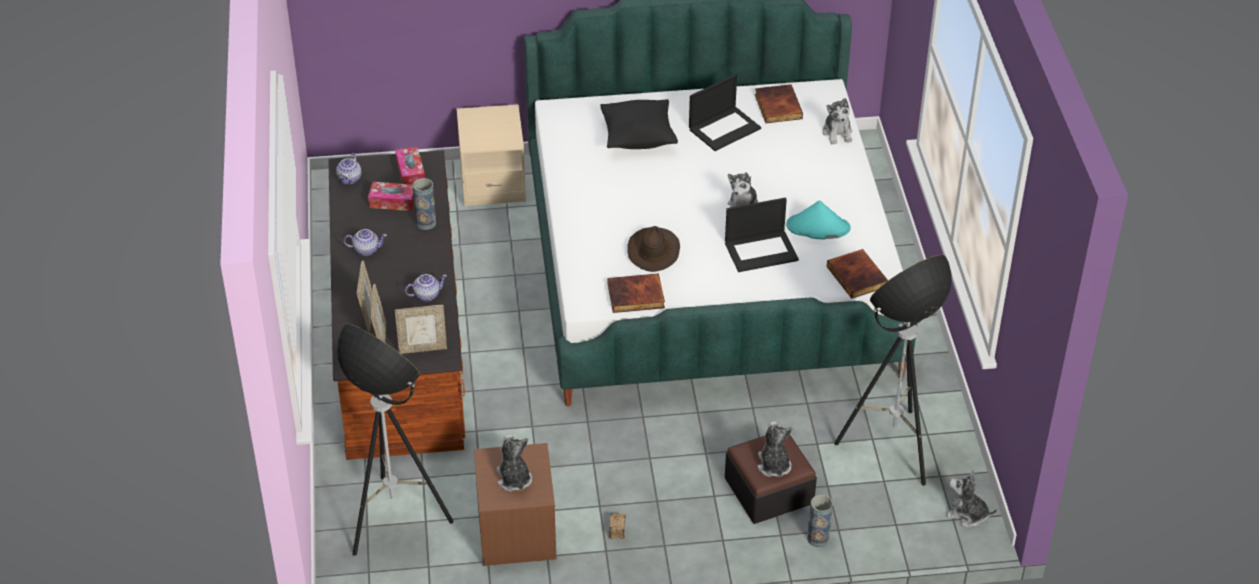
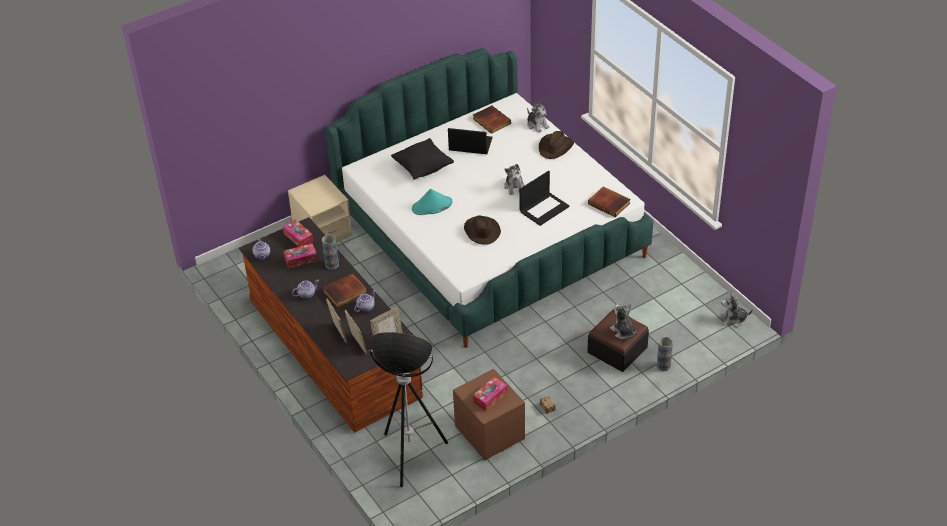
camera: 25 degrees left, 0 degrees up
plush toy [497,434,532,492] -> tissue box [473,377,507,411]
book [607,273,665,313] -> book moved to [322,273,367,308]
laptop [689,74,761,151] -> laptop turned 105 degrees counterclockwise [448,128,492,154]
turquoise hat [786,201,851,240] -> turquoise hat moved to [412,189,452,215]
floor lamp [834,255,952,486] -> none
none -> brown hat [539,131,574,159]

